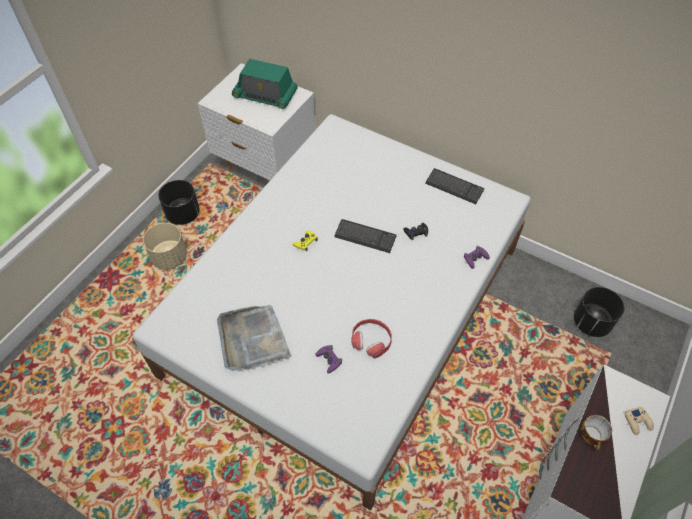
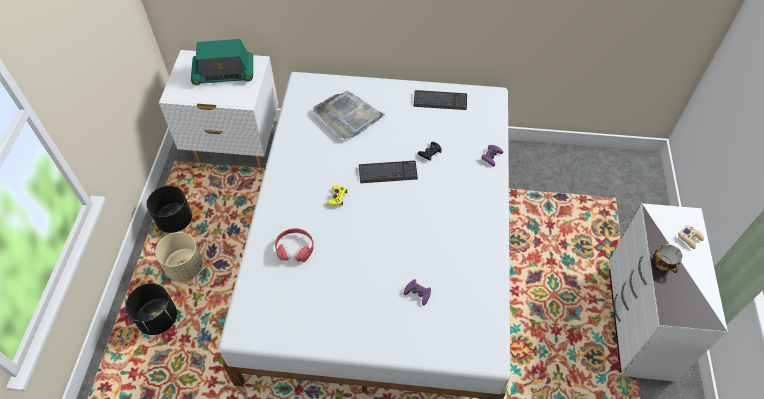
camera: 25 degrees left, 0 degrees up
grey tray [217,305,291,371] -> grey tray moved to [313,91,386,139]
red headphones [351,319,392,358] -> red headphones moved to [275,228,314,262]
black planter [574,287,624,337] -> black planter moved to [126,283,177,335]

